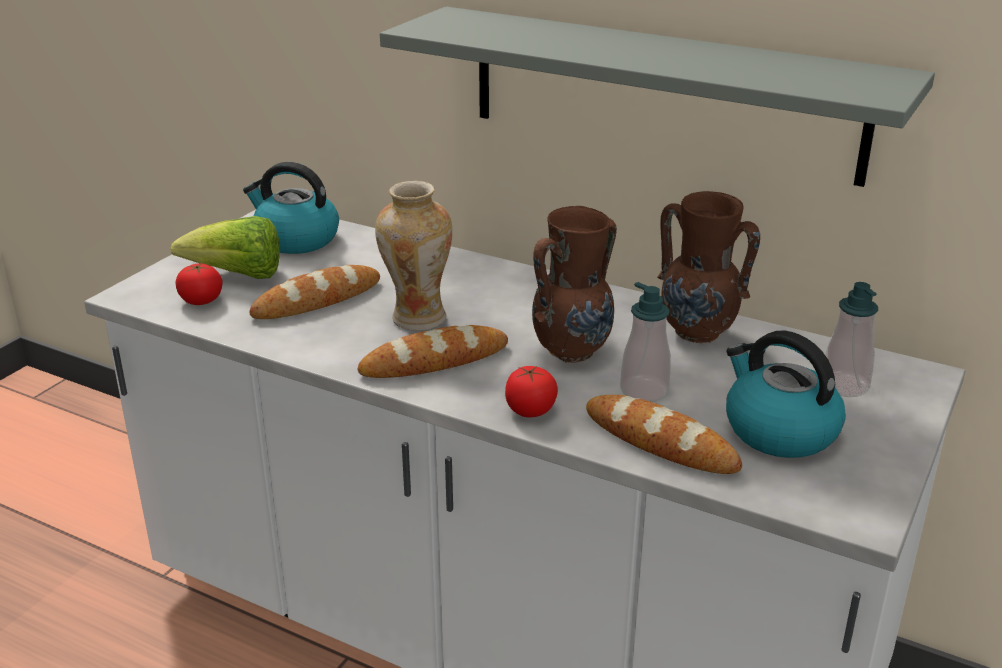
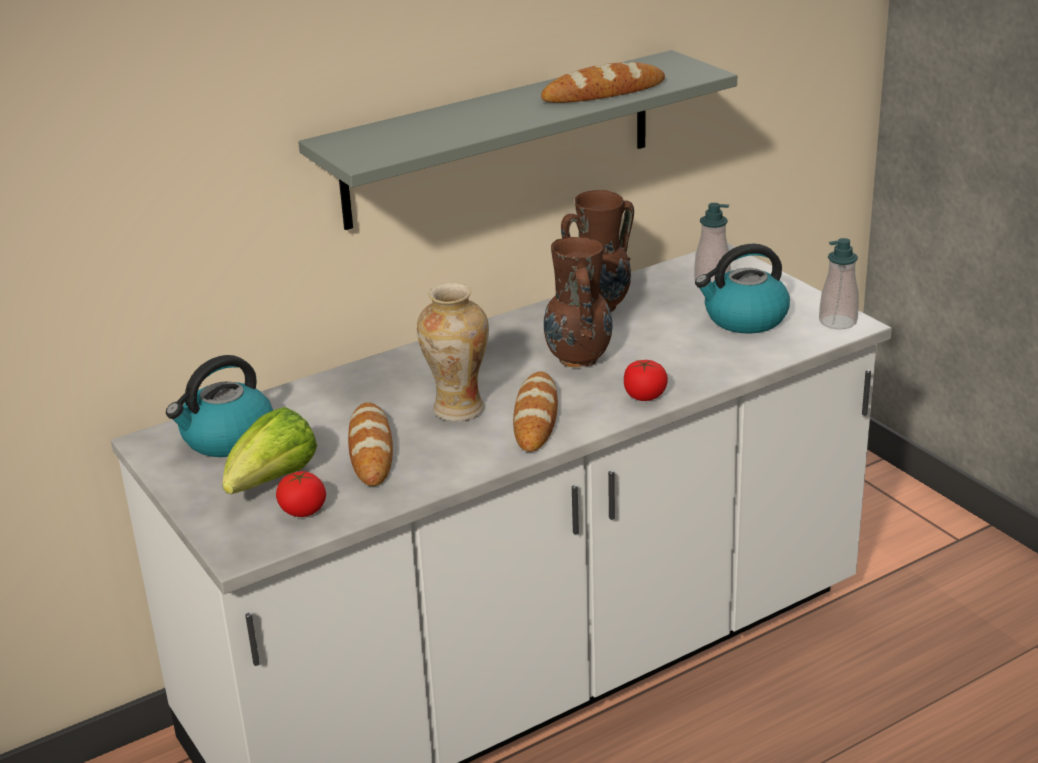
camera: 60 degrees left, 0 degrees up
bread [586,395,742,474] -> bread moved to [541,62,665,103]
soap dispenser [620,282,671,402] -> soap dispenser moved to [819,238,859,329]

